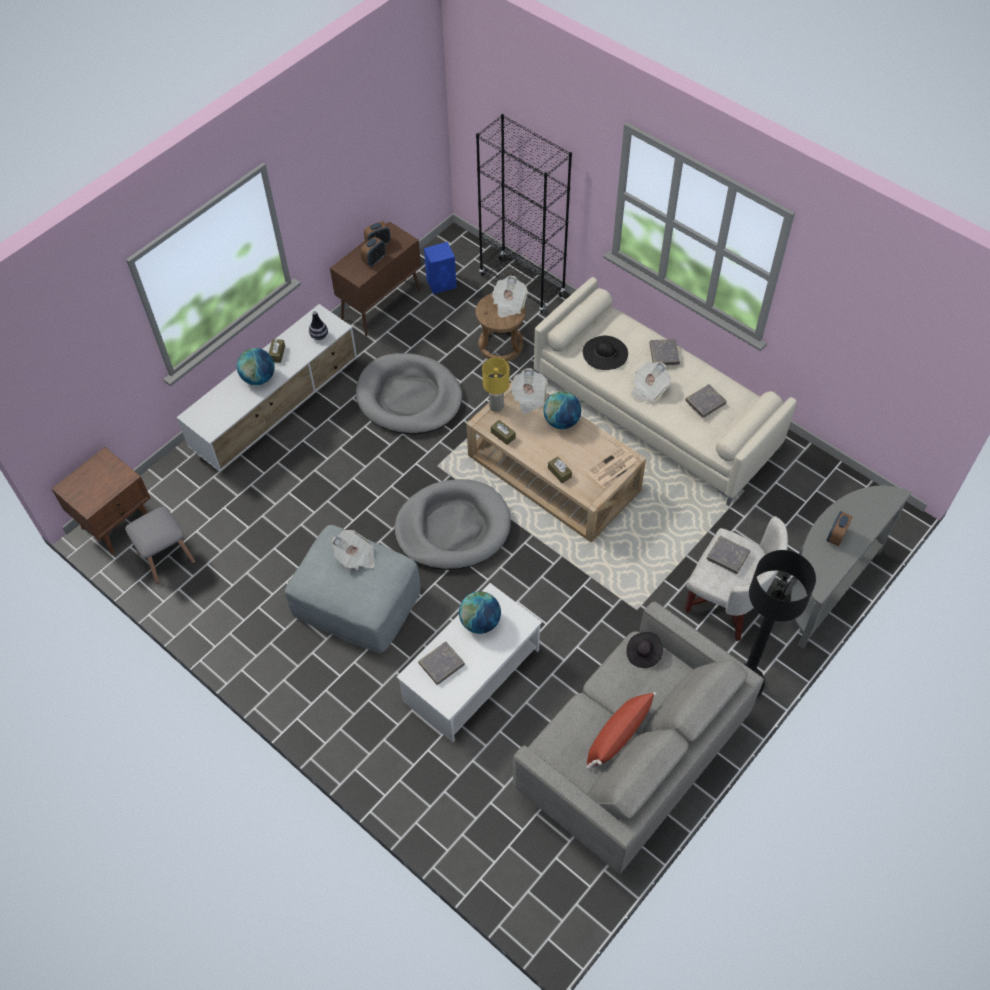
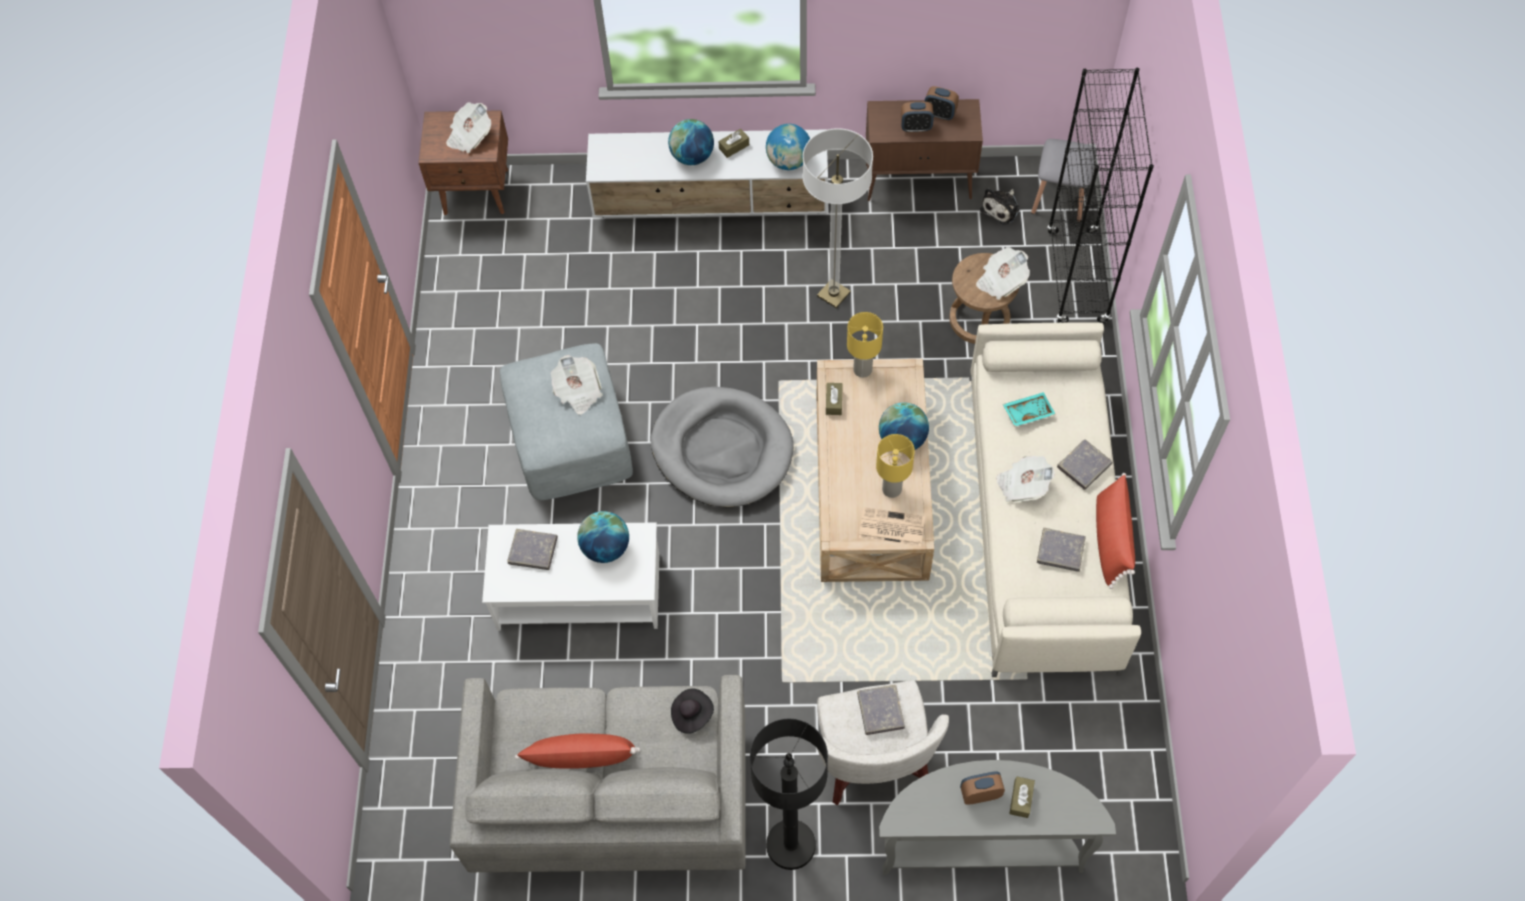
camera: 50 degrees right, 5 degrees up
grey stool [125,507,195,584] -> grey stool moved to [1031,139,1097,223]
vase [309,311,328,340] -> globe [766,124,810,170]
grey dog bed [356,353,462,435] -> floor lamp [802,128,873,308]
blue speaker [424,242,457,294] -> plush toy [980,188,1020,225]
newspaper [511,368,548,414] -> newspaper moved to [446,102,491,153]
brown tissue box [548,457,572,483] -> brown tissue box moved to [1009,776,1035,818]
black hat [583,336,628,370] -> turquoise tray [1003,392,1056,426]
none -> yellow table lamp [876,434,915,498]
none -> red pillow [1096,473,1135,589]

